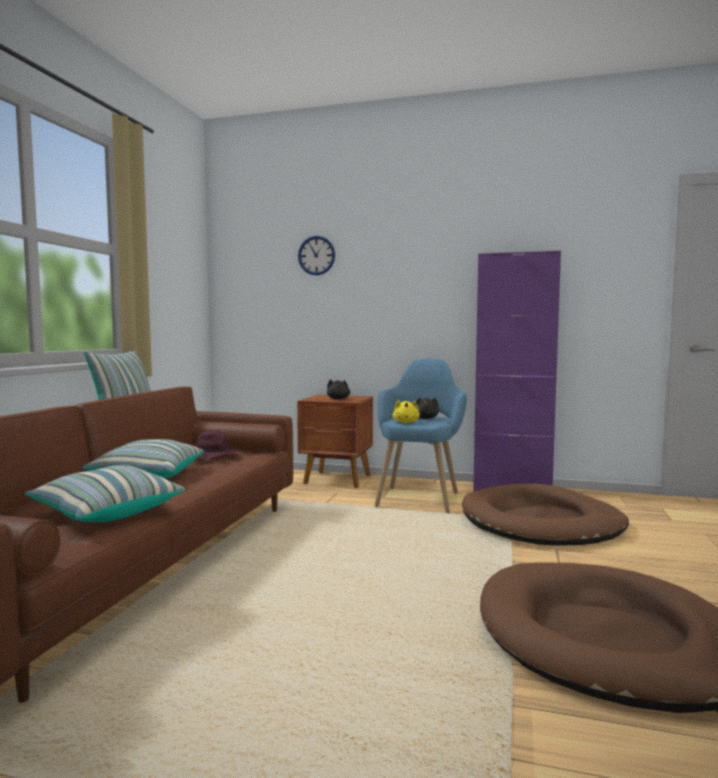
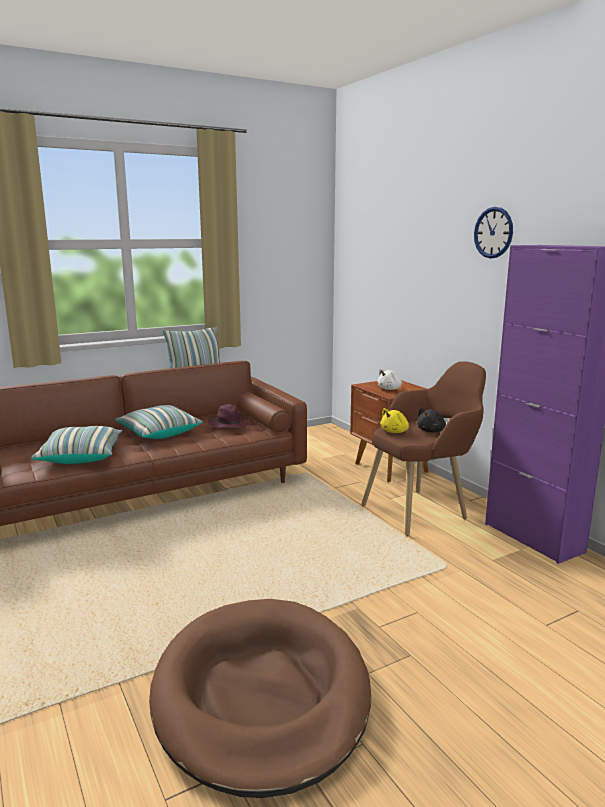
camera: 45 degrees right, 10 degrees up
wall clock [298,236,335,275] -> wall clock moved to [474,207,513,258]
black plush toy [327,379,350,399] -> white plush toy [377,369,403,390]
blue armchair [375,359,467,513] -> brown armchair [361,361,486,536]
brown dog bed [462,483,629,546] -> none

